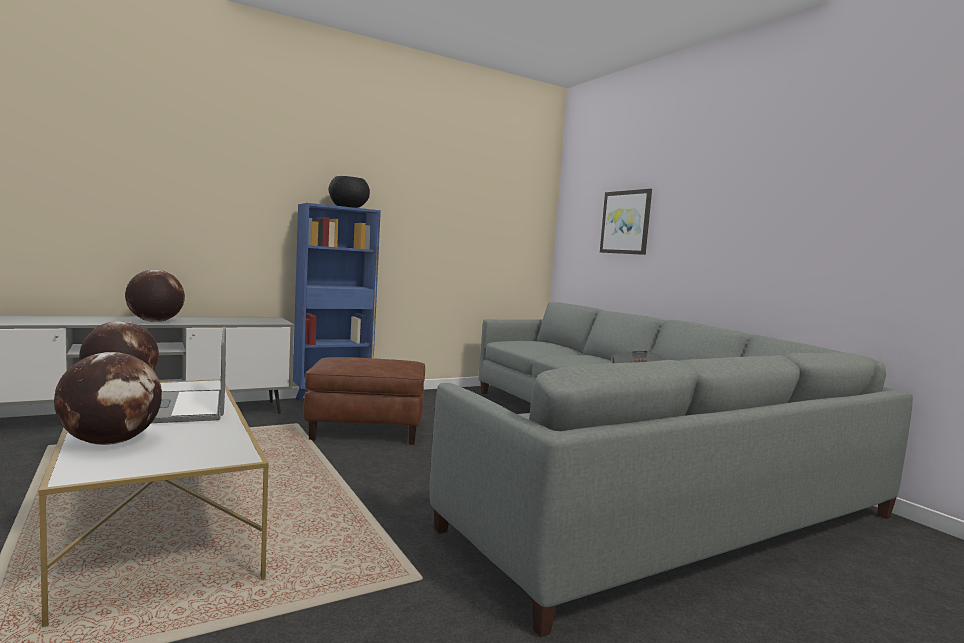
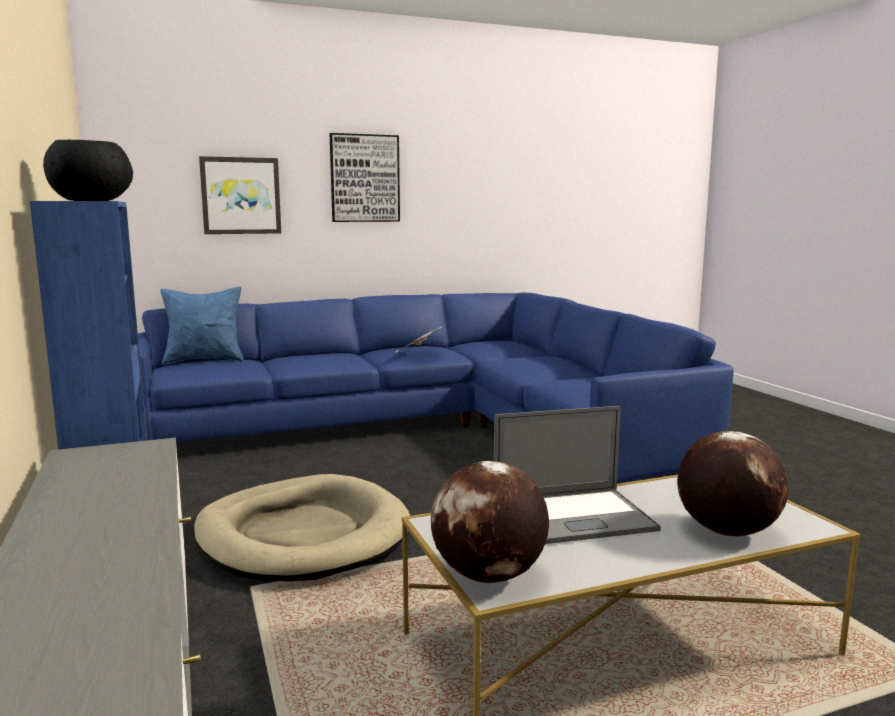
camera: 80 degrees left, 5 degrees up
globe [125,270,185,322] -> none
brown ottoman [304,357,425,445] -> beige dog bed [194,474,410,582]
grey sofa [429,302,913,637] -> blue sofa [138,292,734,484]
none -> blue pillow [161,286,244,365]
none -> picture [330,133,400,222]

